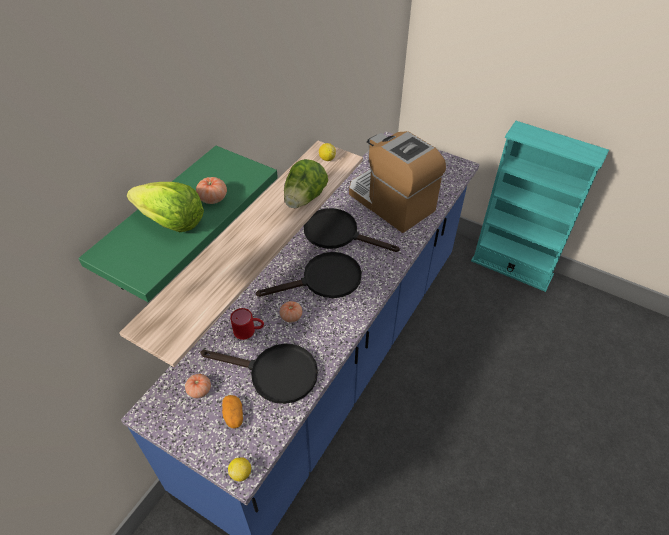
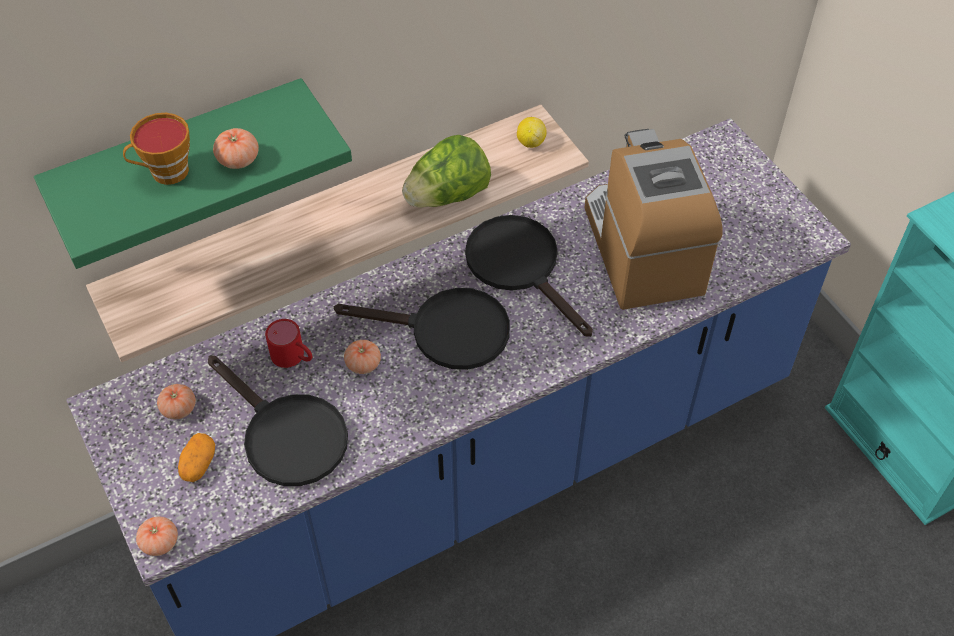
camera: 30 degrees right, 5 degrees up
lettuce [127,182,204,232] -> cup [123,113,190,185]
lemon [228,458,251,482] -> tomato [136,517,178,556]

